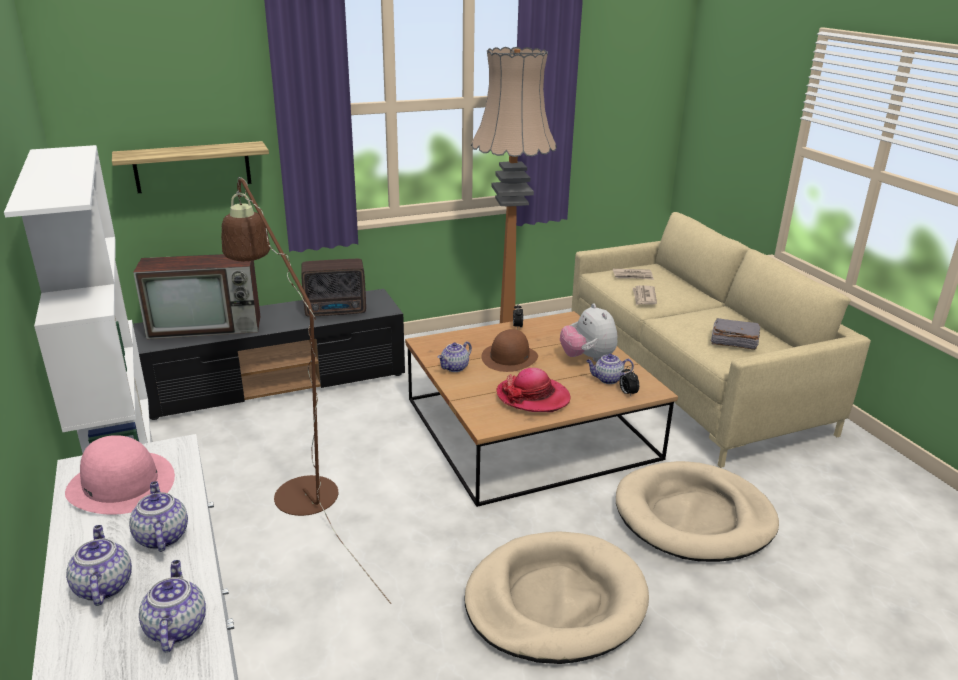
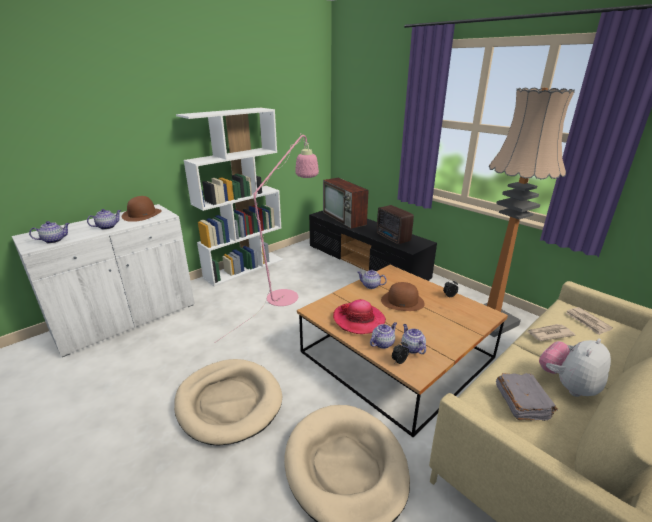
camera: 70 degrees right, 0 degrees up
pink hat [65,435,175,515] -> brown hat [122,196,162,222]
teapot [66,525,132,606] -> teapot moved to [370,322,397,349]
shelf [112,141,269,193] -> none
brown floor lamp [221,177,391,604] -> pink floor lamp [216,133,319,342]
plush toy [560,303,617,362] -> plush toy moved to [539,338,611,397]

